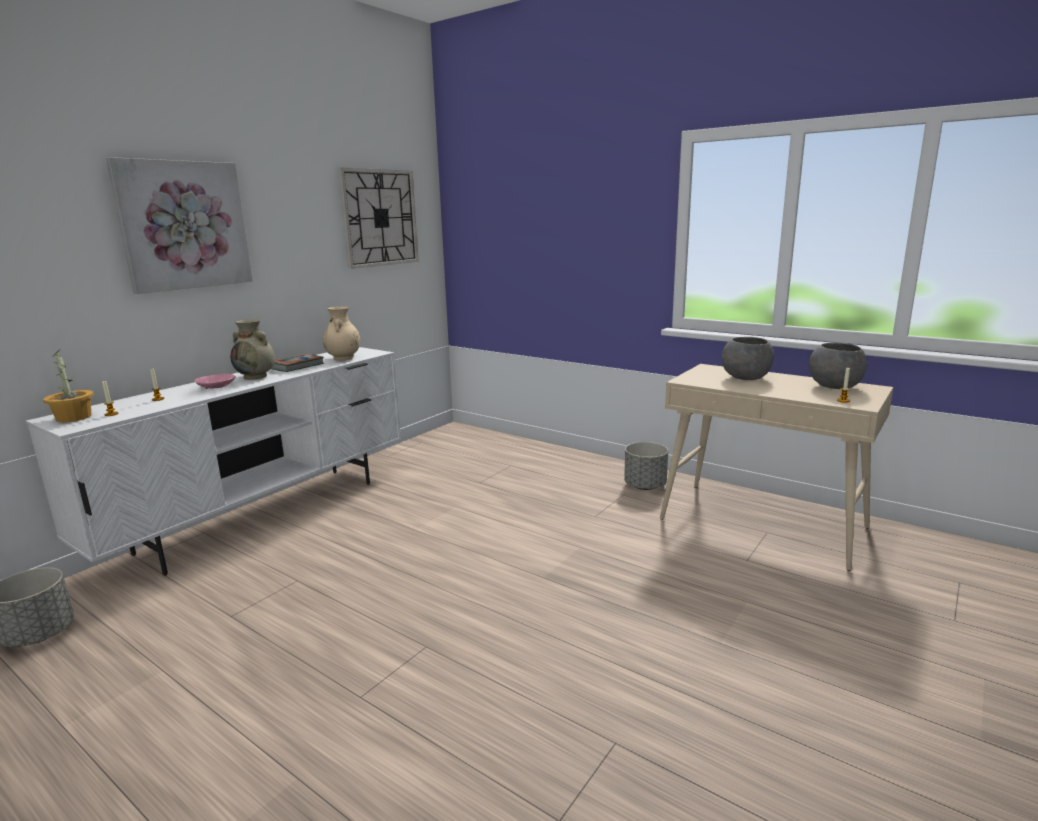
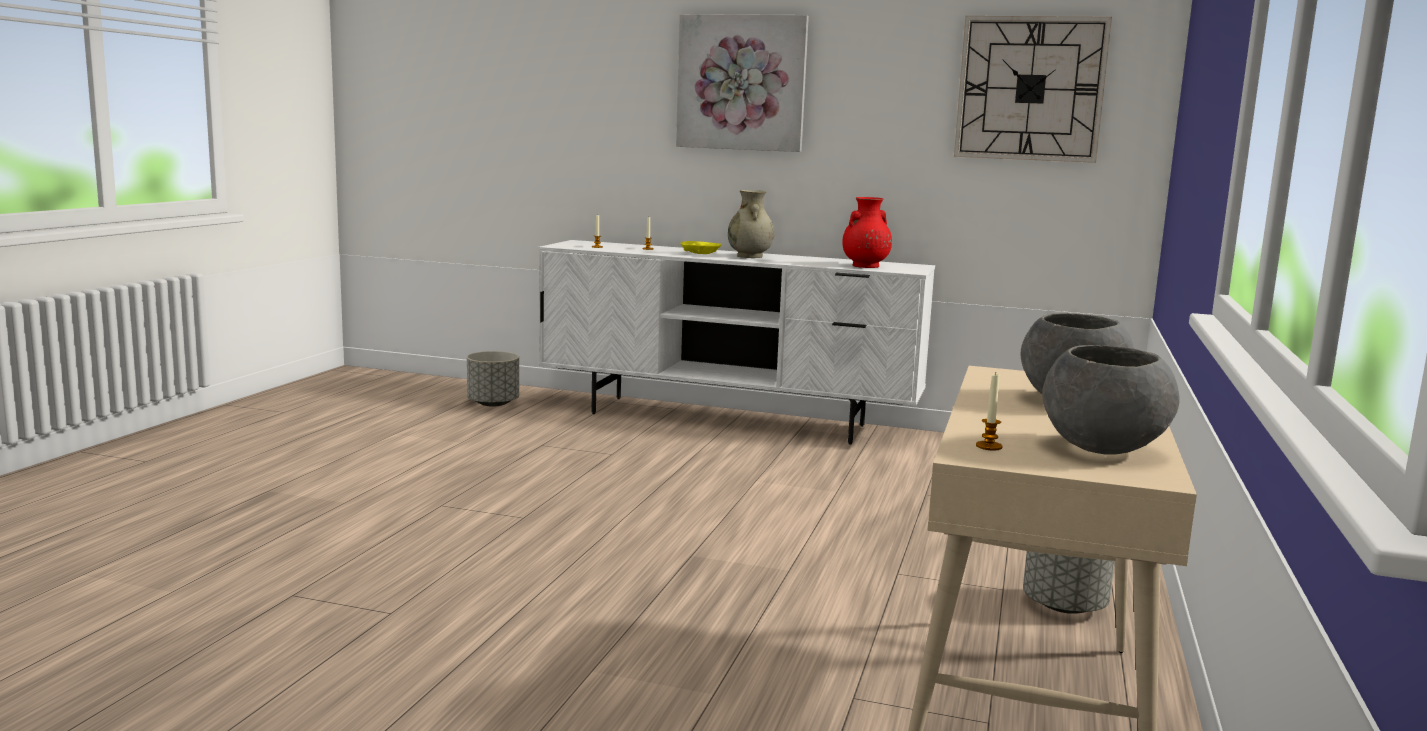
camera: 70 degrees right, 5 degrees down
potted plant [43,351,94,422] -> none
pink bowl [194,374,236,389] -> yellow bowl [680,241,721,254]
book [271,354,324,372] -> none
beige vase [323,306,360,360] -> red vase [842,197,892,268]

